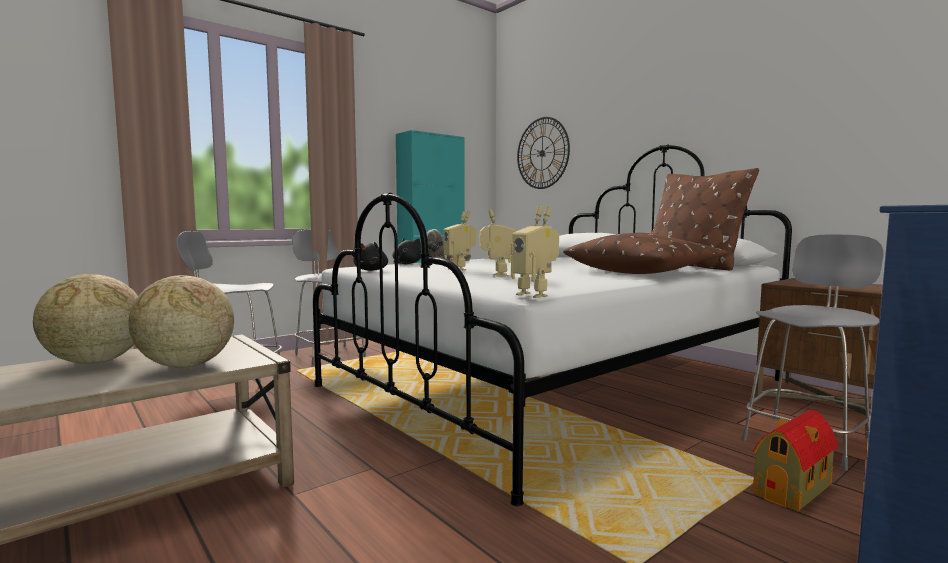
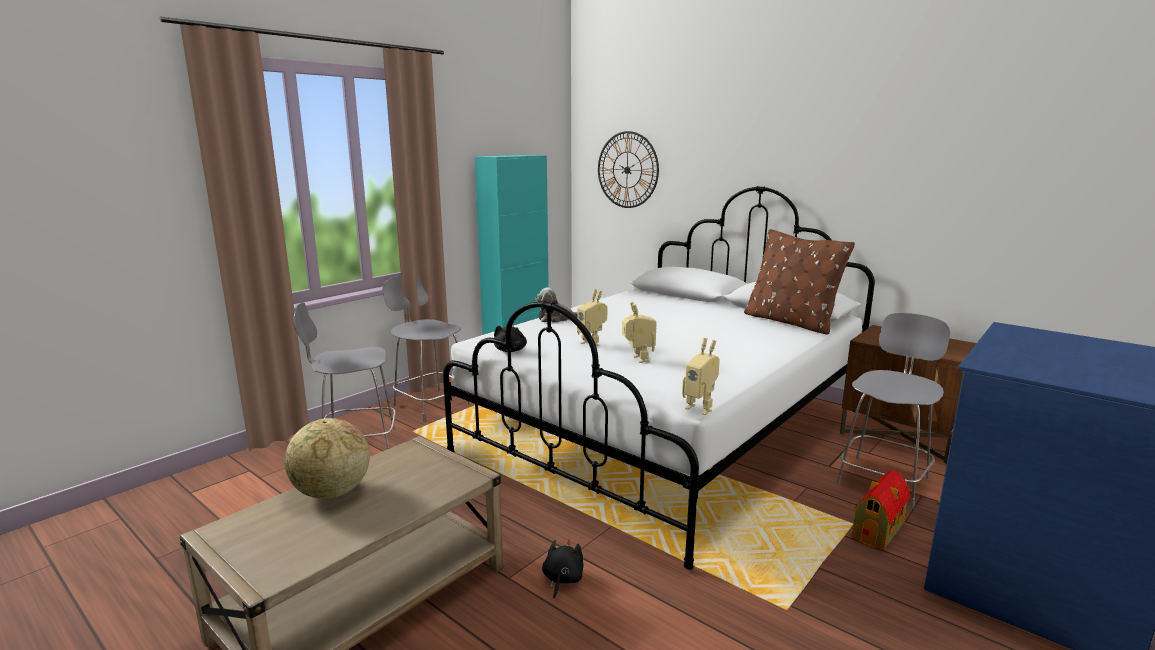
camera: 10 degrees left, 10 degrees up
globe [128,275,234,368] -> none
black plush toy [393,238,421,264] -> black plush toy moved to [542,539,583,599]
brown pillow [563,233,729,274] -> none

